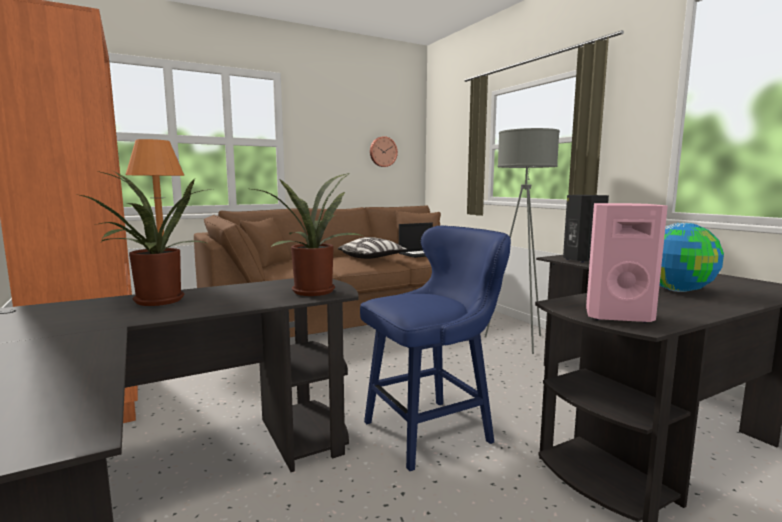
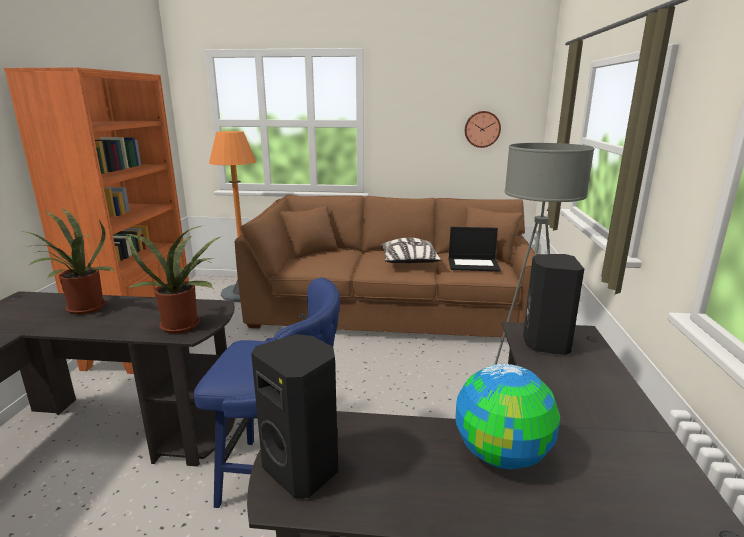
camera: 35 degrees right, 10 degrees up
pink speaker [586,203,668,323] -> black speaker [251,334,338,499]

